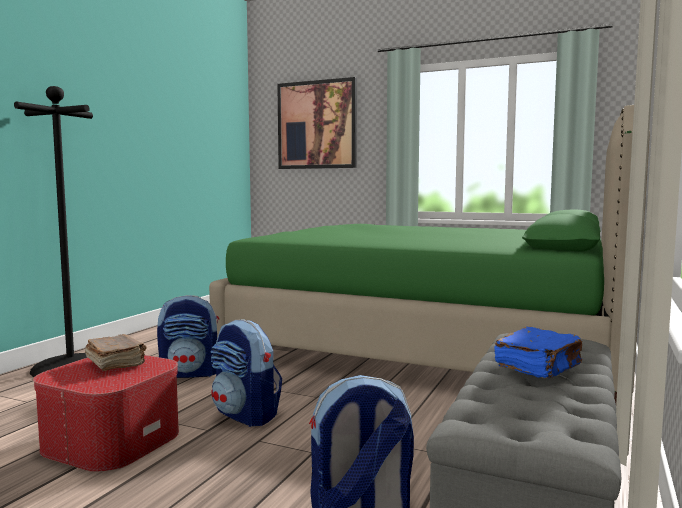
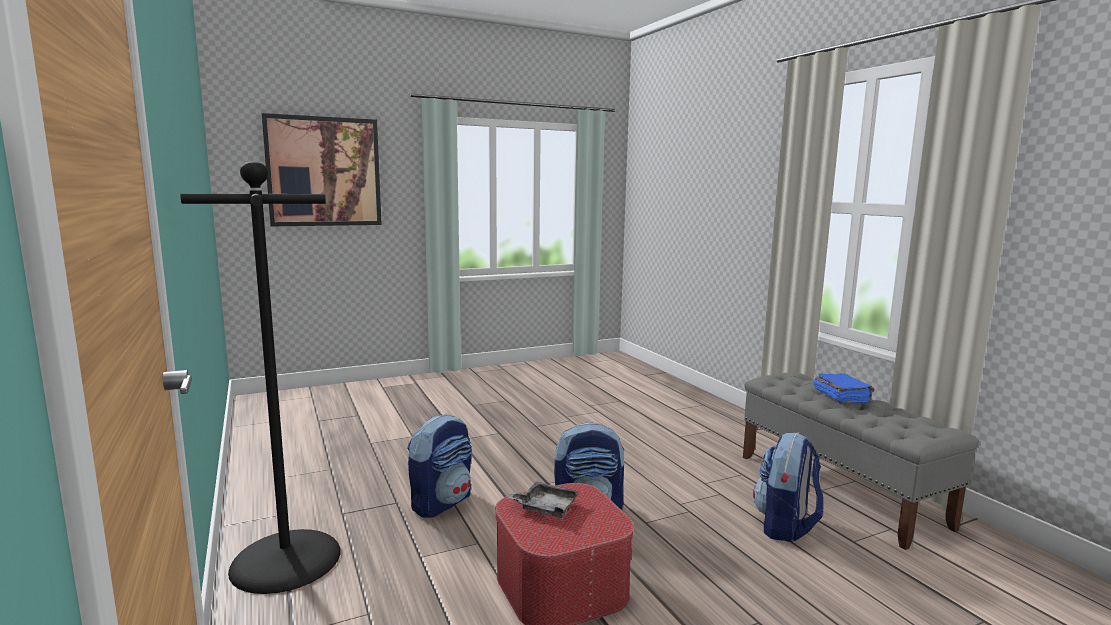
camera: 50 degrees left, 5 degrees up
brown book [85,334,147,371] -> grey tray [507,481,579,518]
green bed [209,105,650,403] -> none

